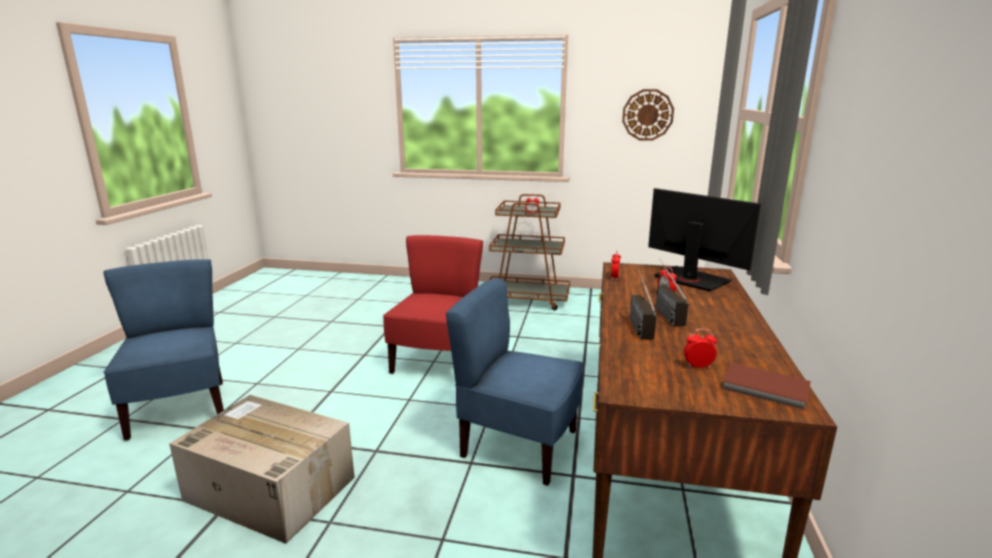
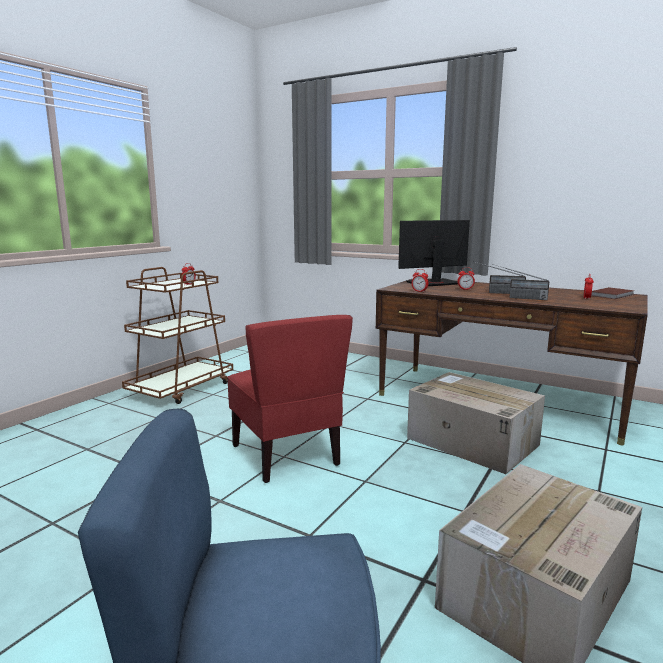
camera: 70 degrees left, 5 degrees down
red chair [383,235,483,374] -> red chair turned 150 degrees counterclockwise [227,315,353,483]
blue chair [446,278,583,486] -> cardboard box [407,372,545,474]
wall clock [622,89,674,141] -> none

